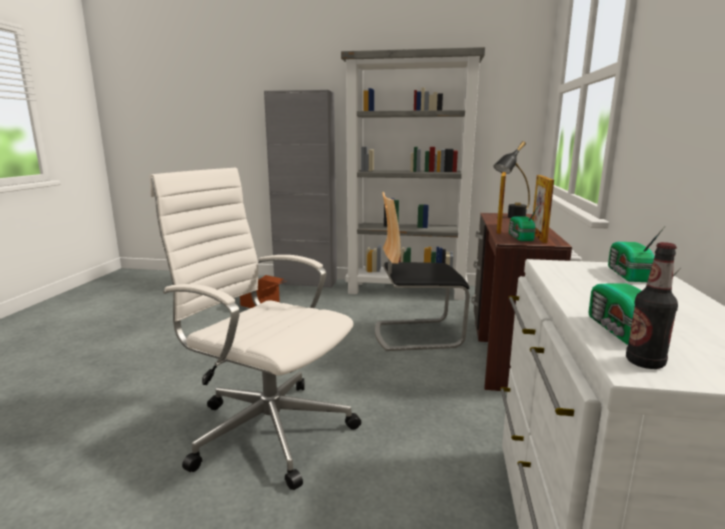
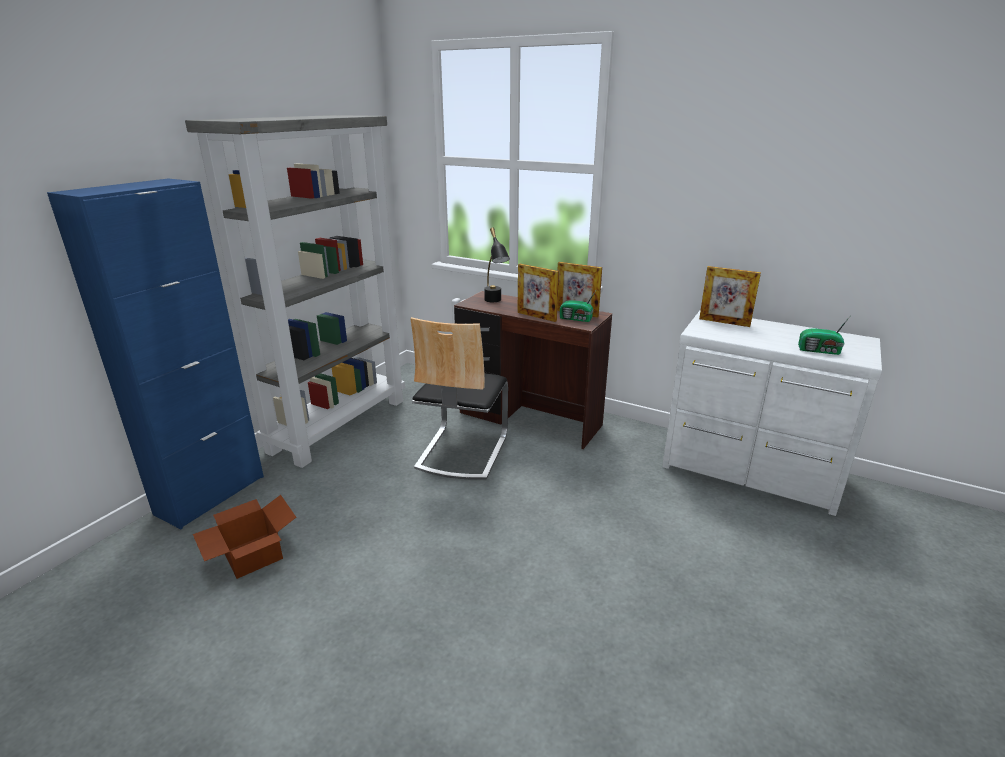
camera: 70 degrees left, 10 degrees up
white office chair [150,168,361,490] -> none
grey cabinet [264,90,337,288] -> blue cabinet [47,178,264,529]
radio [608,226,665,282] -> picture frame [699,266,761,327]
bottle [626,242,678,369] -> none

